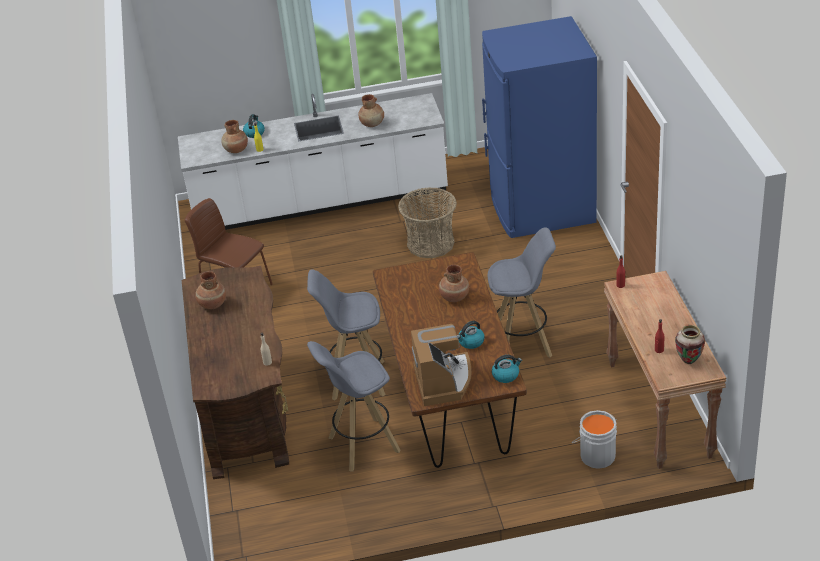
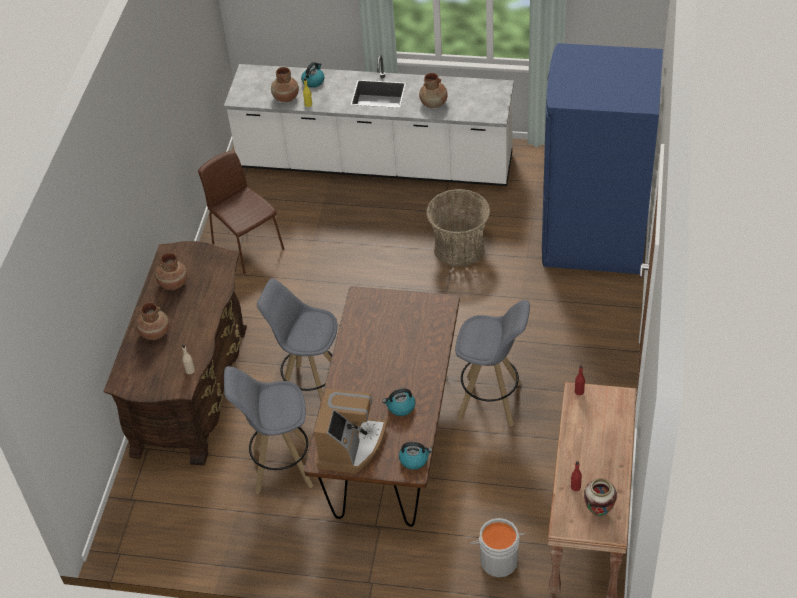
camera: 20 degrees right, 10 degrees up
brown vase [439,265,469,302] -> brown vase moved to [136,302,169,340]

